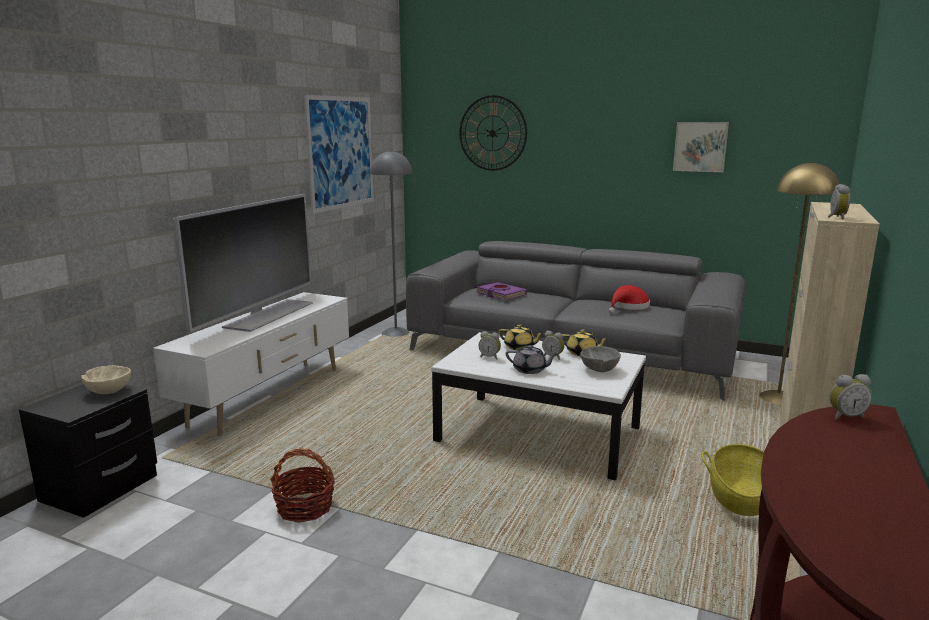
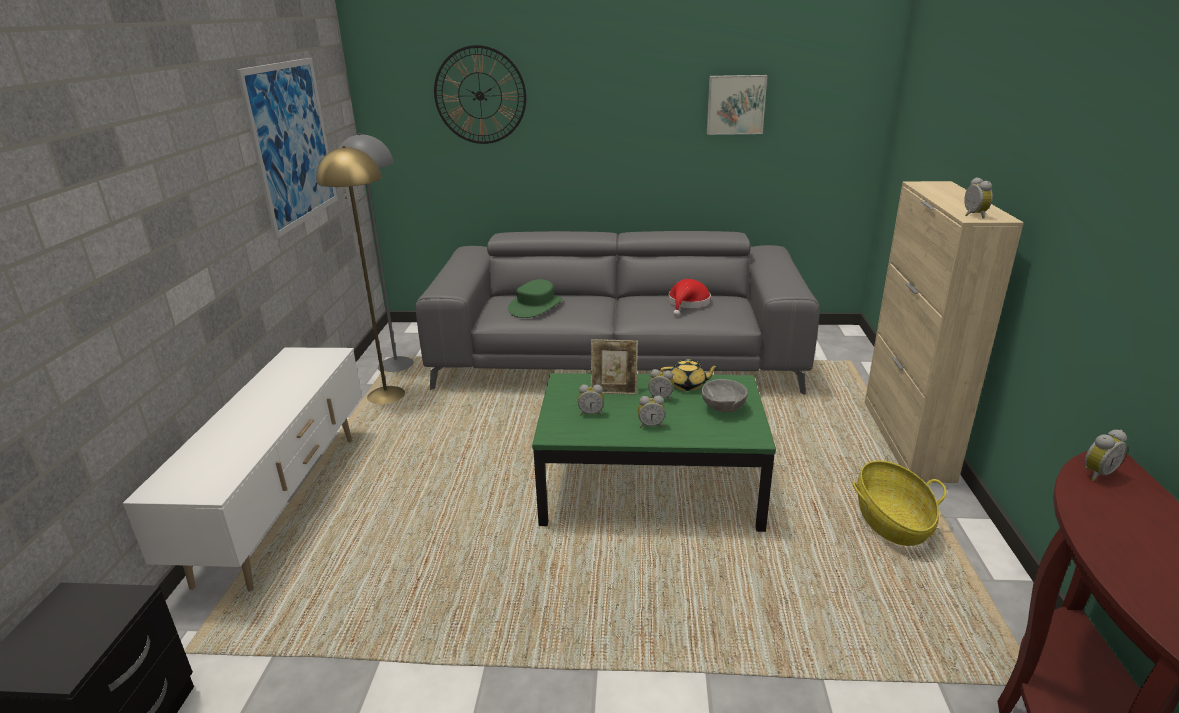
camera: 20 degrees left, 10 degrees up
beige bowl [81,365,131,394] -> none
television [173,194,313,333] -> none
basket [270,448,335,522] -> none
white coffee table [431,332,646,480] -> green coffee table [532,373,776,532]
purple book [477,282,527,300] -> green hat [508,279,563,318]
yellow teapot [498,324,544,351] -> picture frame [591,339,638,395]
grey teapot [506,345,558,374] -> alarm clock [638,396,665,428]
yellow floor lamp [759,161,840,405] -> yellow floor lamp moved to [316,146,405,404]

